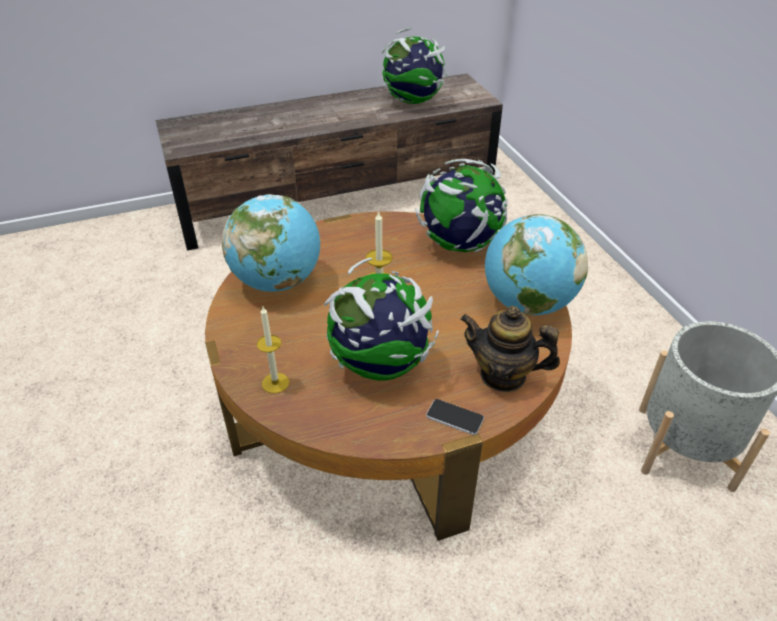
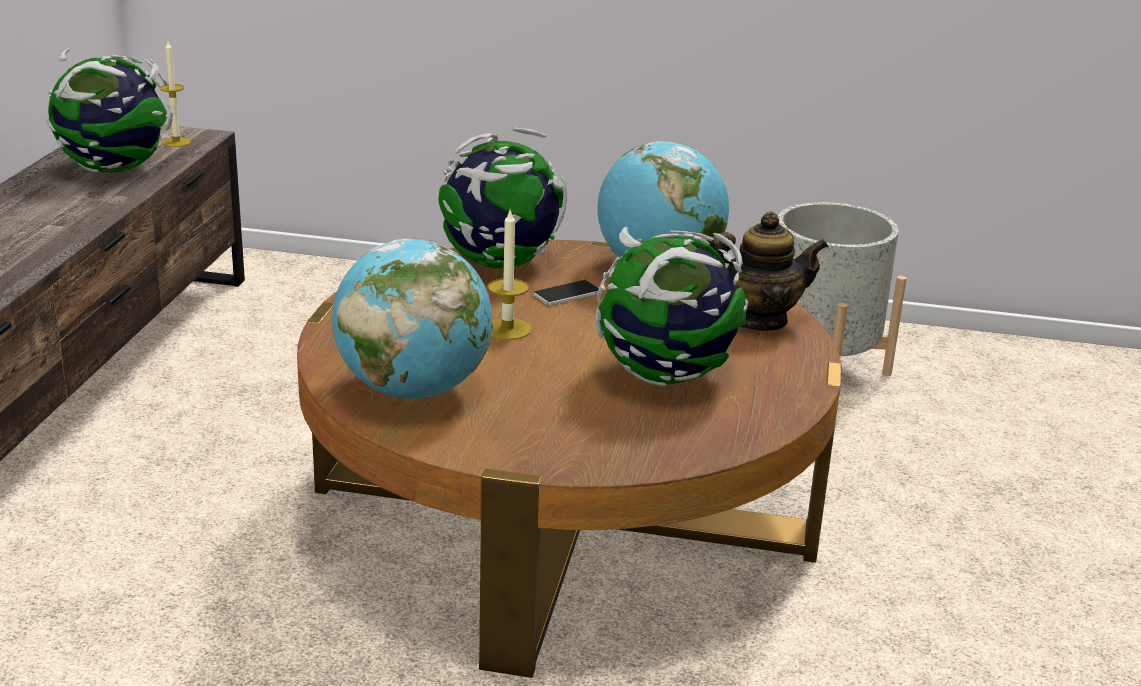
camera: 60 degrees left, 15 degrees down
candle [257,307,289,393] -> candle moved to [160,41,191,147]
phone [426,399,484,435] -> phone moved to [534,280,599,305]
teapot [460,306,560,392] -> teapot turned 150 degrees counterclockwise [710,211,828,331]

